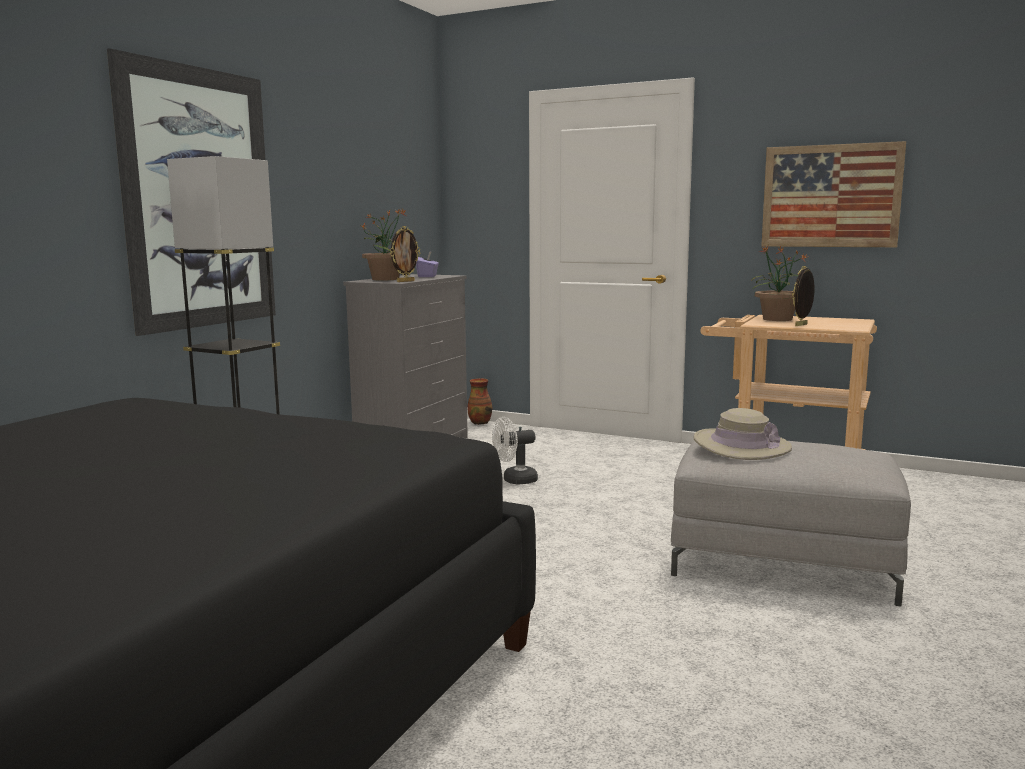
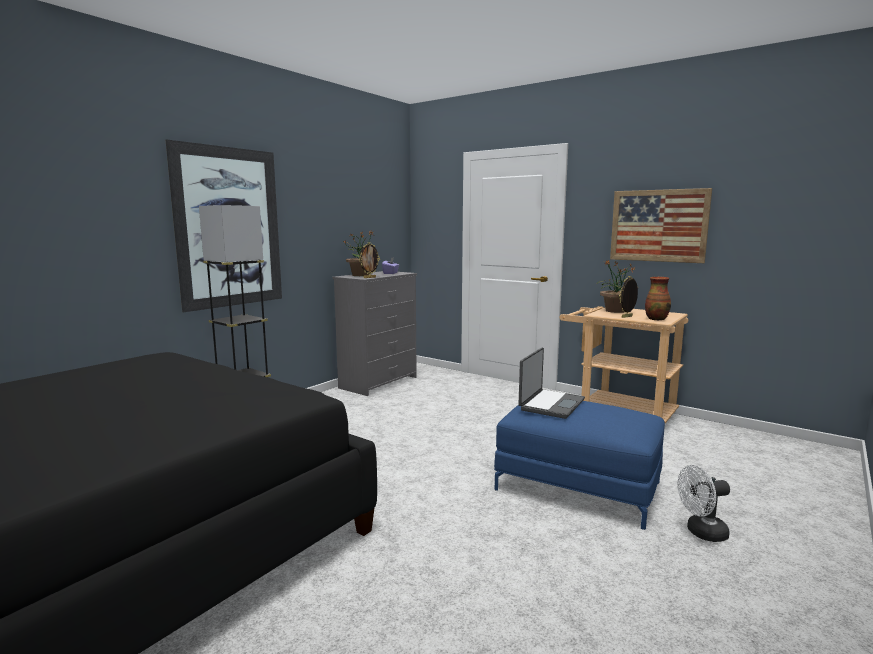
camera: 10 degrees right, 0 degrees up
vase [468,378,492,425] -> vase moved to [645,277,671,320]
white fan [492,417,538,484] -> white fan moved to [677,465,730,542]
grey ottoman [671,441,911,606] -> blue ottoman [494,401,665,530]
beige hat [693,408,792,460] -> laptop [518,348,585,419]

